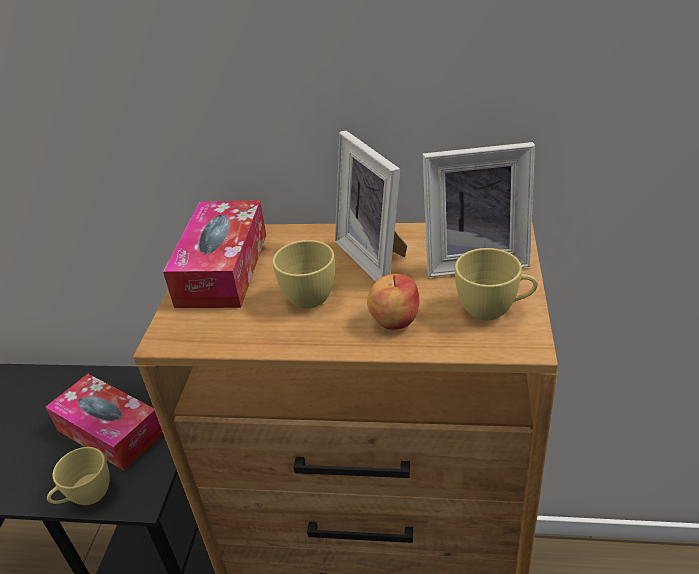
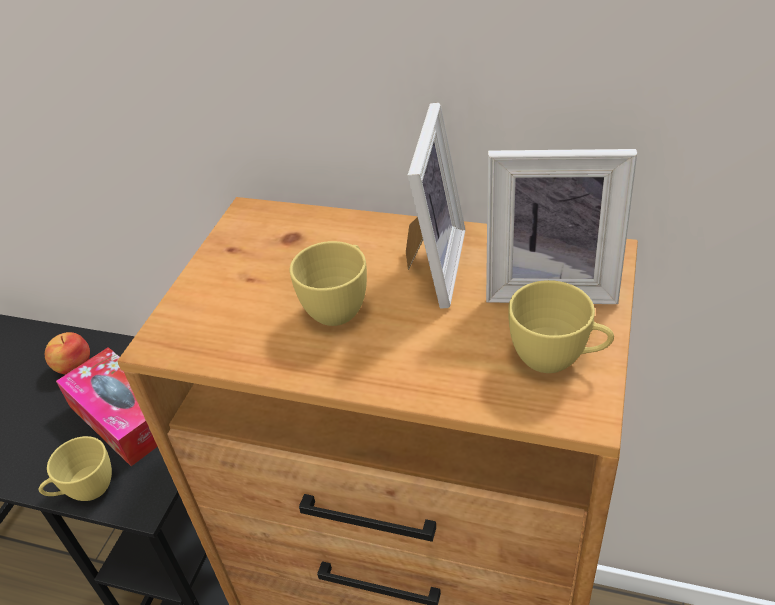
camera: 10 degrees right, 5 degrees up
tissue box [163,200,266,308] -> none
picture frame [335,131,407,282] -> picture frame turned 150 degrees counterclockwise [406,103,465,309]
apple [367,274,419,330] -> apple moved to [45,332,90,375]

